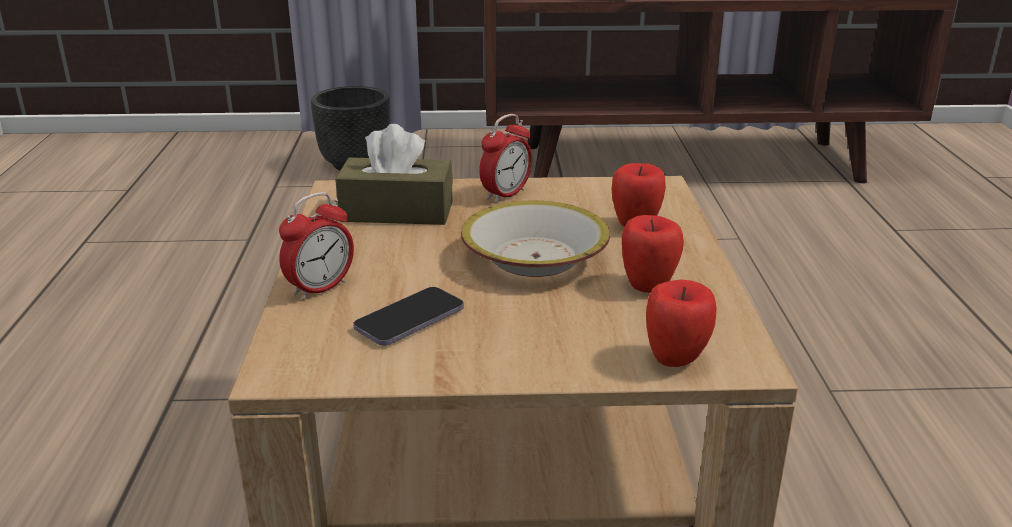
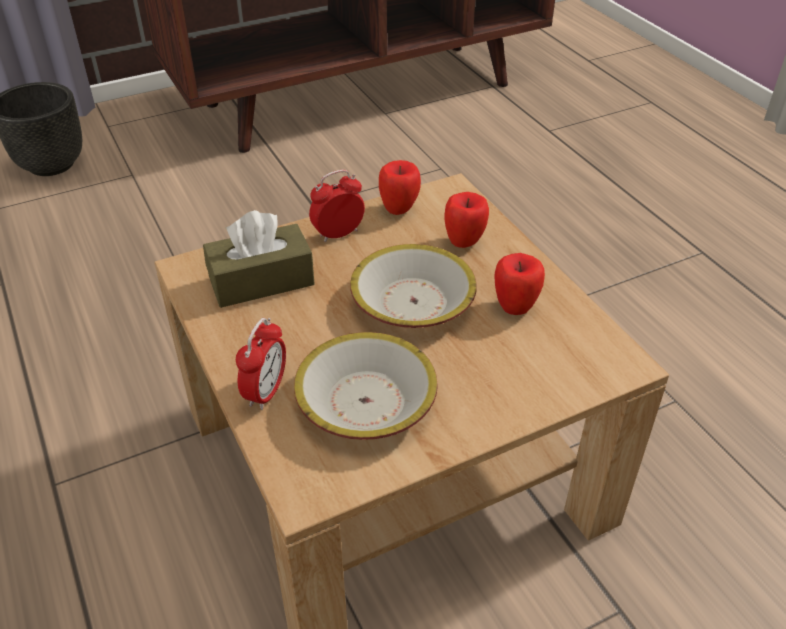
camera: 25 degrees left, 15 degrees up
phone [353,287,464,346] -> bowl [294,332,438,440]
alarm clock [479,114,532,202] -> alarm clock turned 135 degrees counterclockwise [309,170,365,242]
apple [646,279,716,367] -> apple moved to [379,160,421,215]

